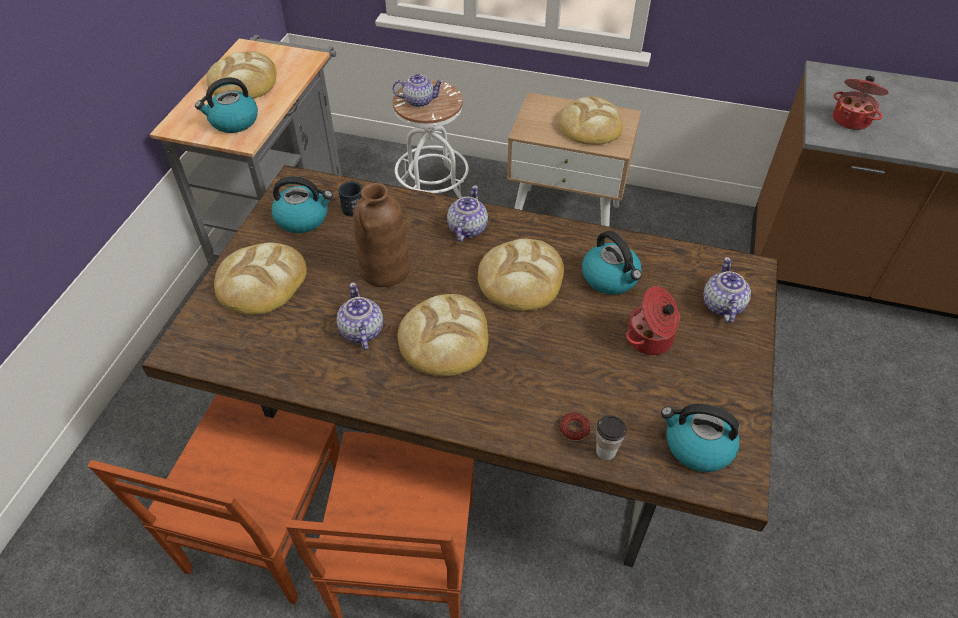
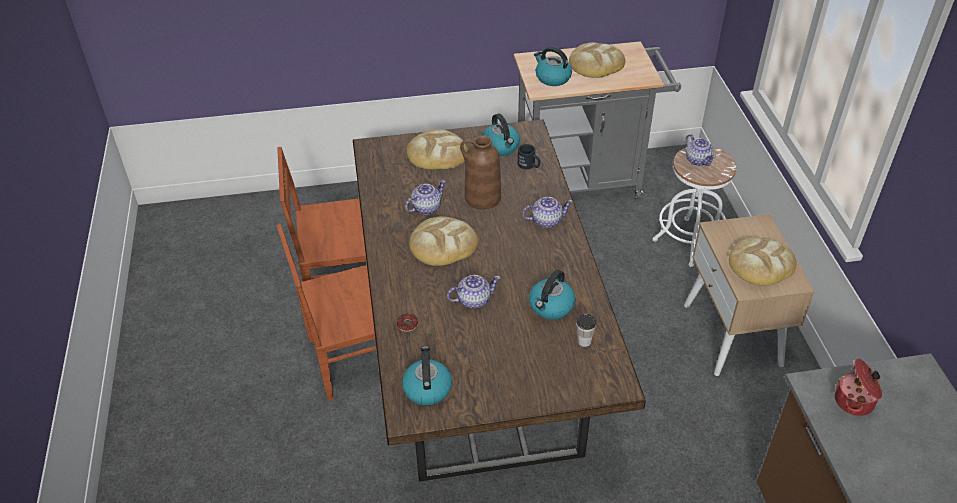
camera: 65 degrees right, 5 degrees down
bread [478,239,564,311] -> none
cup [596,415,627,460] -> cup moved to [577,314,596,347]
cooking pot [626,286,680,355] -> none
teapot [703,257,751,323] -> teapot moved to [447,275,501,309]

